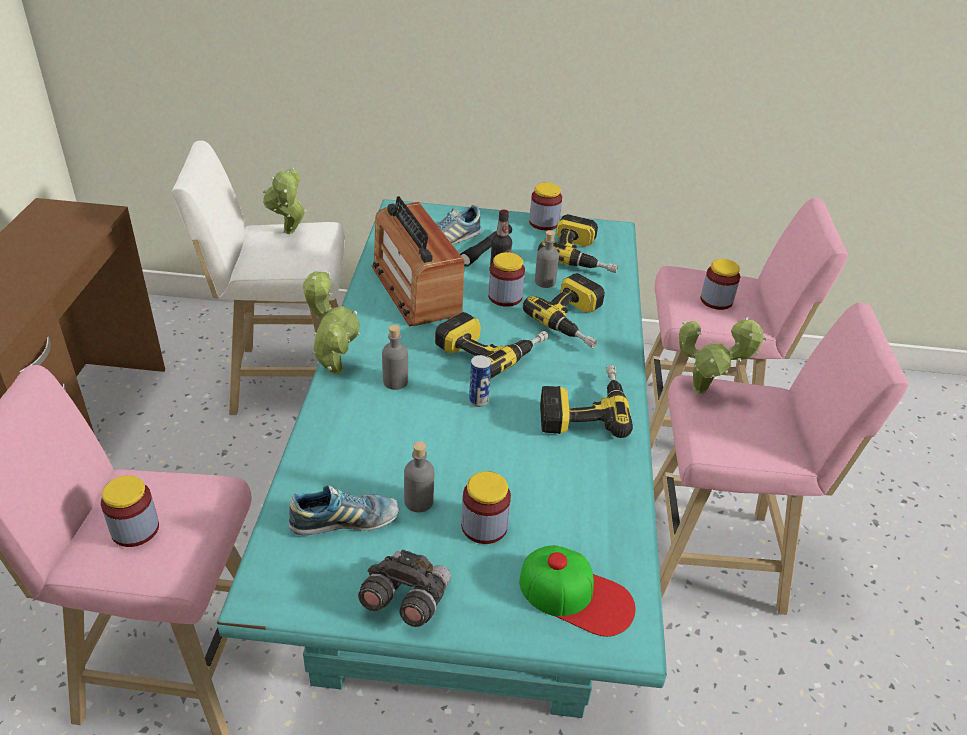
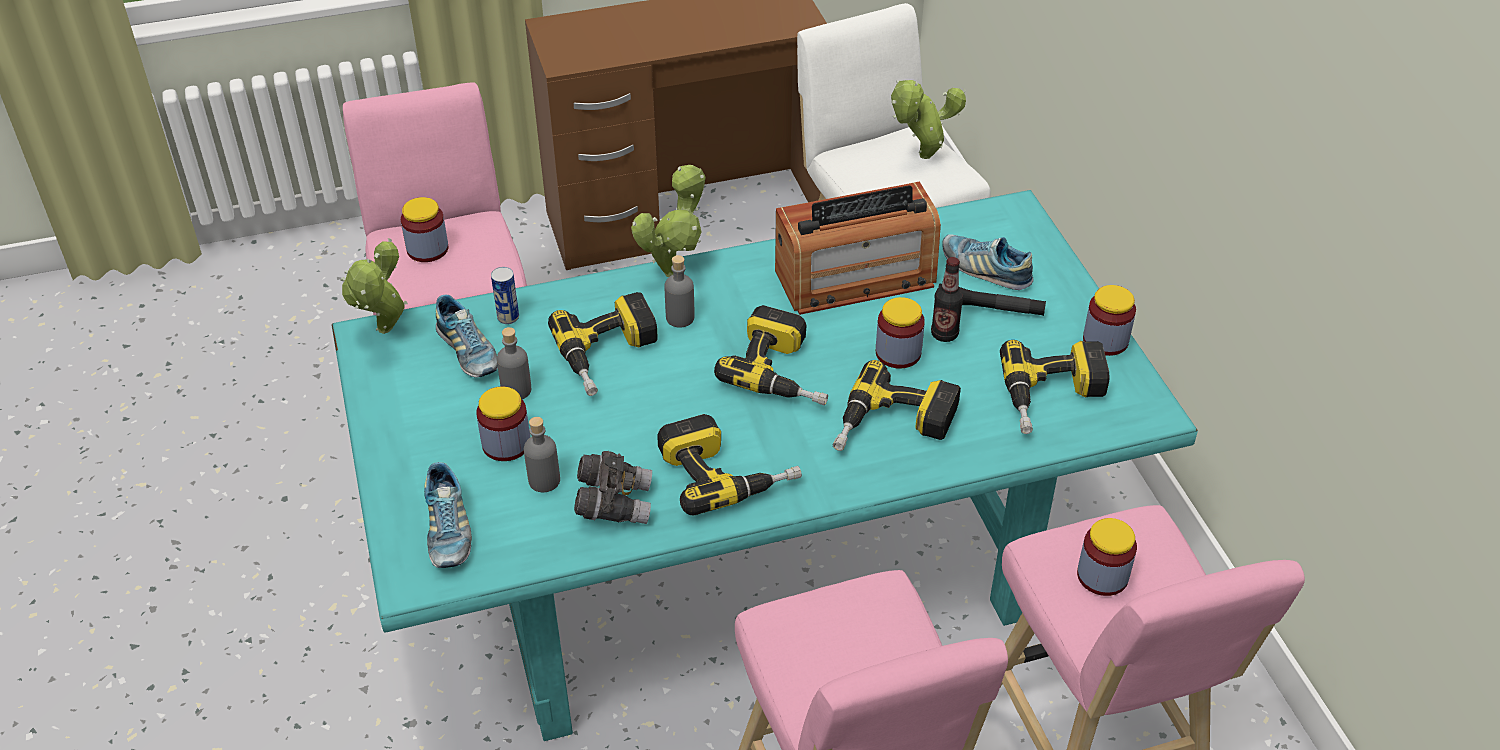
camera: 70 degrees right, 5 degrees up
grey binoculars [358,549,451,627] -> grey binoculars moved to [574,451,652,524]
radio [372,196,465,327] -> radio turned 150 degrees counterclockwise [775,181,941,315]
can [469,355,491,407] -> can moved to [491,267,519,324]
cap [519,545,636,637] -> shoe [424,462,472,568]
grey bottle [535,230,559,288] -> grey bottle moved to [524,417,560,492]
potted plant [679,317,766,395] -> potted plant moved to [340,238,408,334]
none -> power drill [548,292,658,396]

